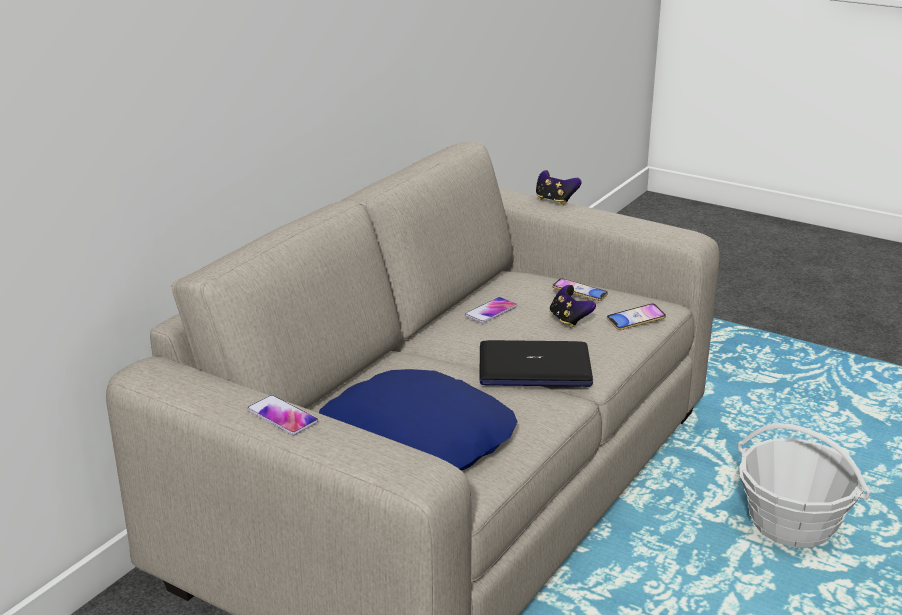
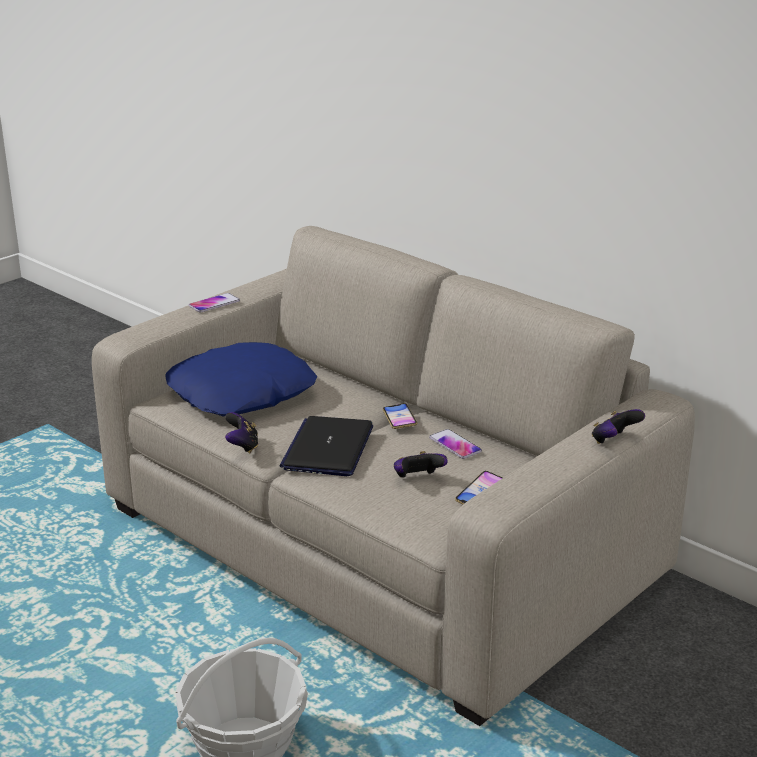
camera: 100 degrees right, 0 degrees up
phone [607,303,666,330] -> phone moved to [383,404,417,429]
none -> game controller [225,412,259,453]

